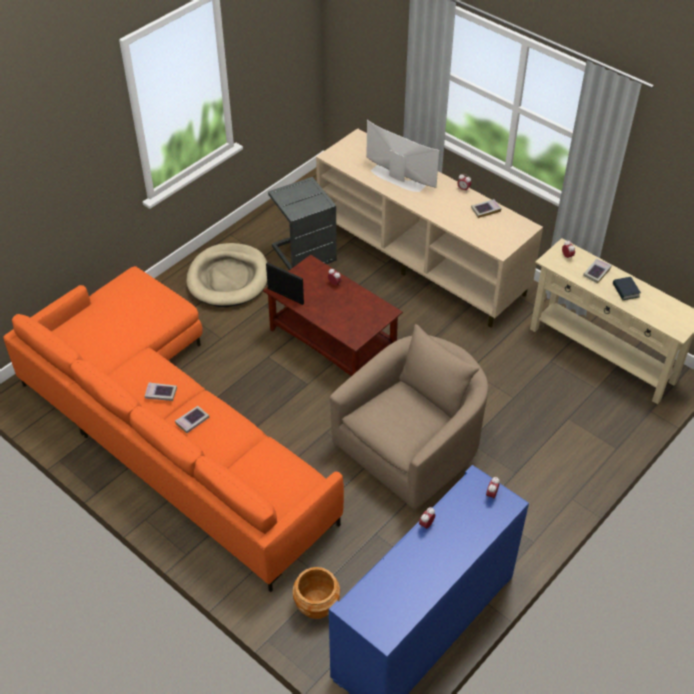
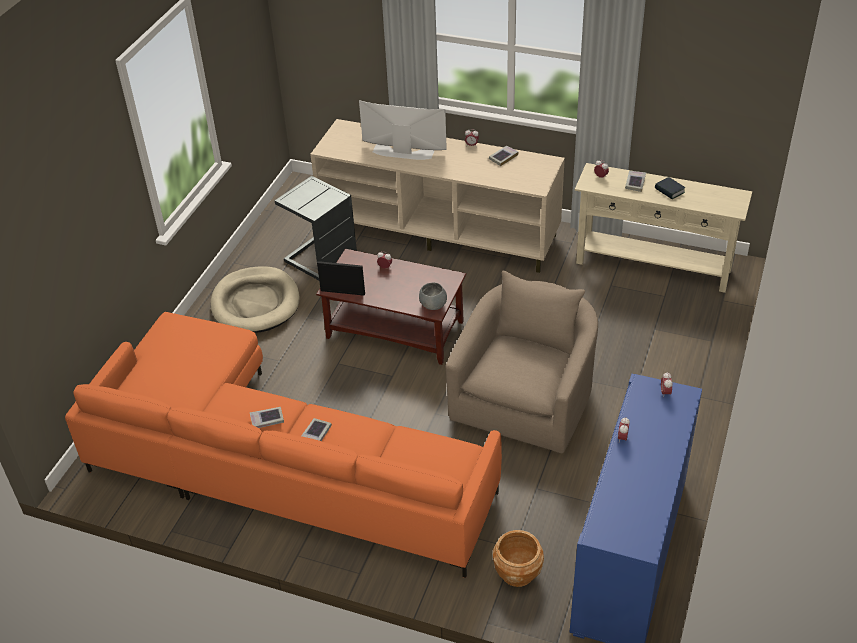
camera: 20 degrees left, 5 degrees down
none -> grey bowl [419,283,447,310]

